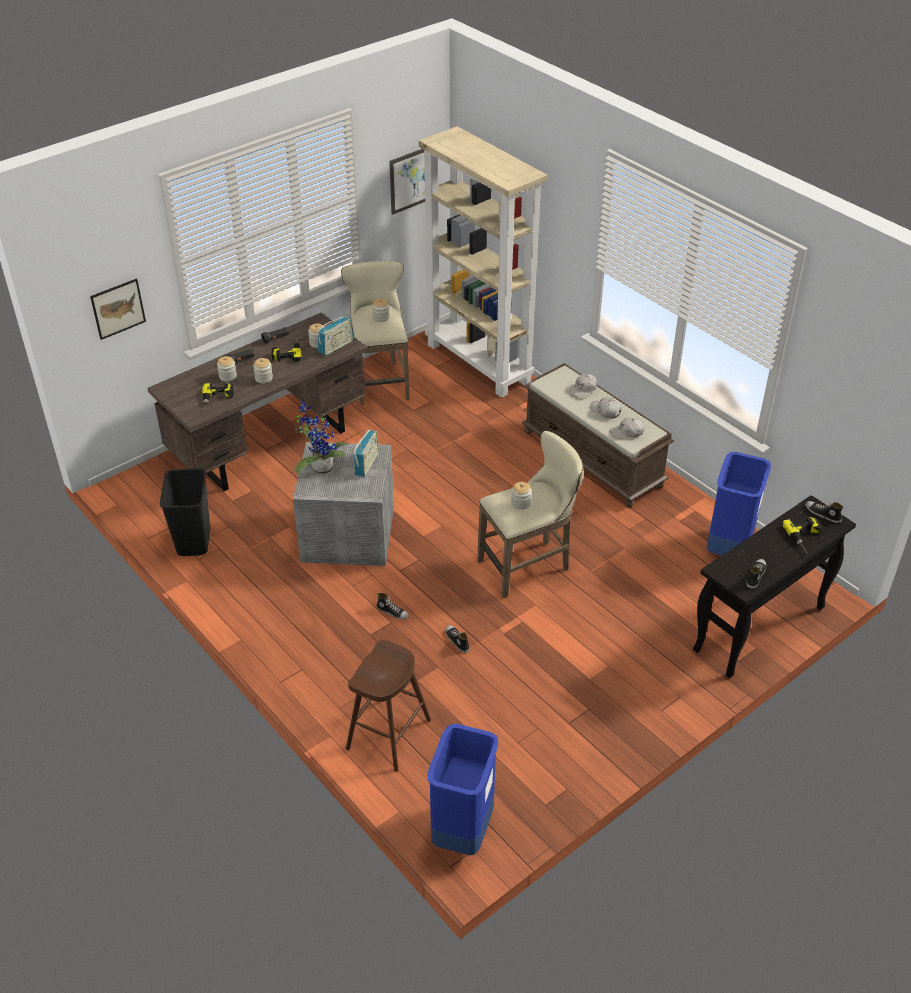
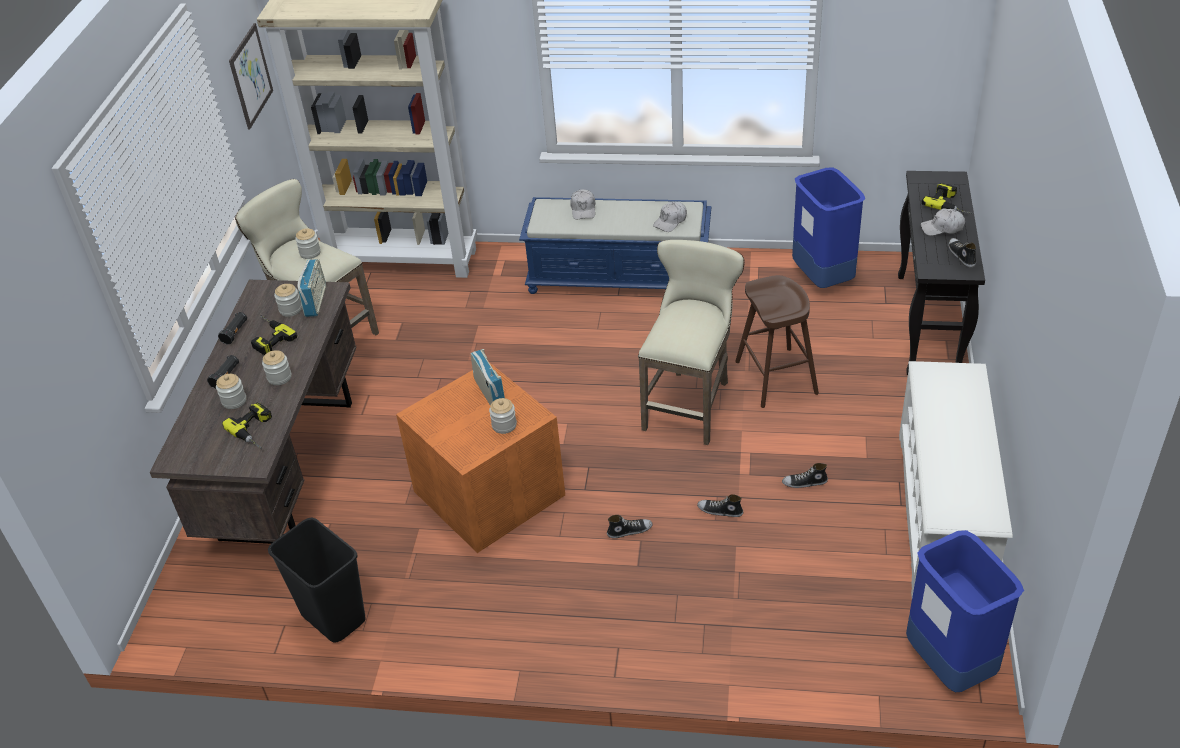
camera: 40 degrees left, 0 degrees up
picture [90,279,146,340] -> none
grey storage box [293,442,394,566] -> orange storage box [396,362,565,553]
potted plant [294,401,349,474] -> none
brown stool [346,640,431,772] -> brown stool moved to [735,275,819,408]
jar [511,482,532,510] -> jar moved to [489,398,517,434]
brown bench [522,363,674,507] -> blue bench [519,197,711,294]
white cap [590,397,621,419] -> white cap moved to [921,208,965,236]
shoe [806,501,843,523] -> shoe moved to [782,463,828,488]
none -> white shoe rack [899,361,1013,597]

